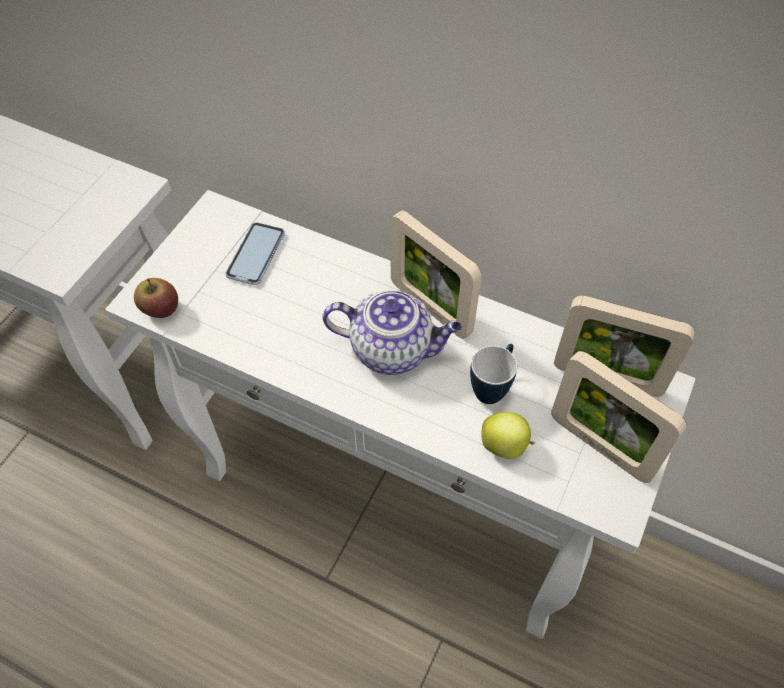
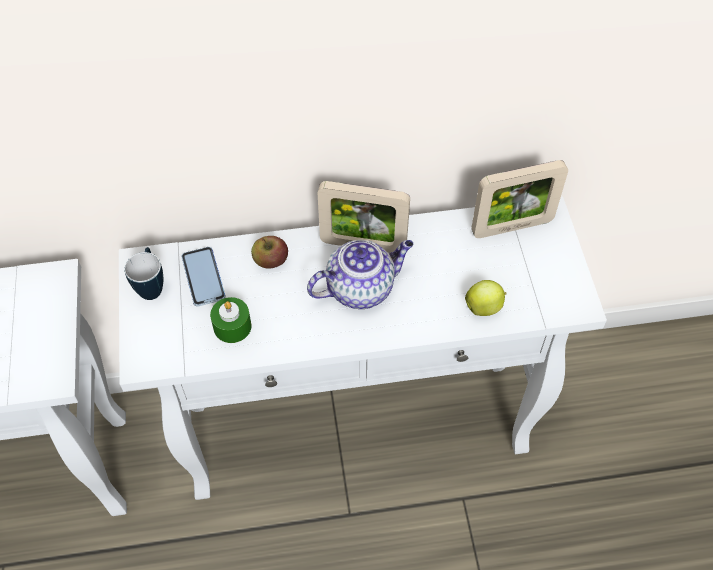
camera: 35 degrees left, 0 degrees up
apple [134,278,178,318] -> apple moved to [251,236,288,269]
mug [470,344,517,404] -> mug moved to [124,247,163,300]
picture frame [551,351,687,483] -> none
none -> green candle [210,297,251,343]

